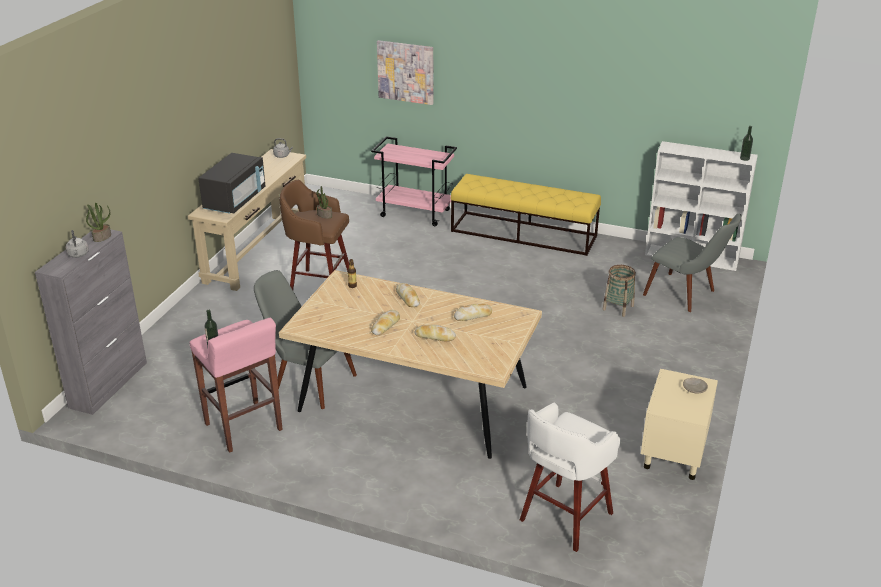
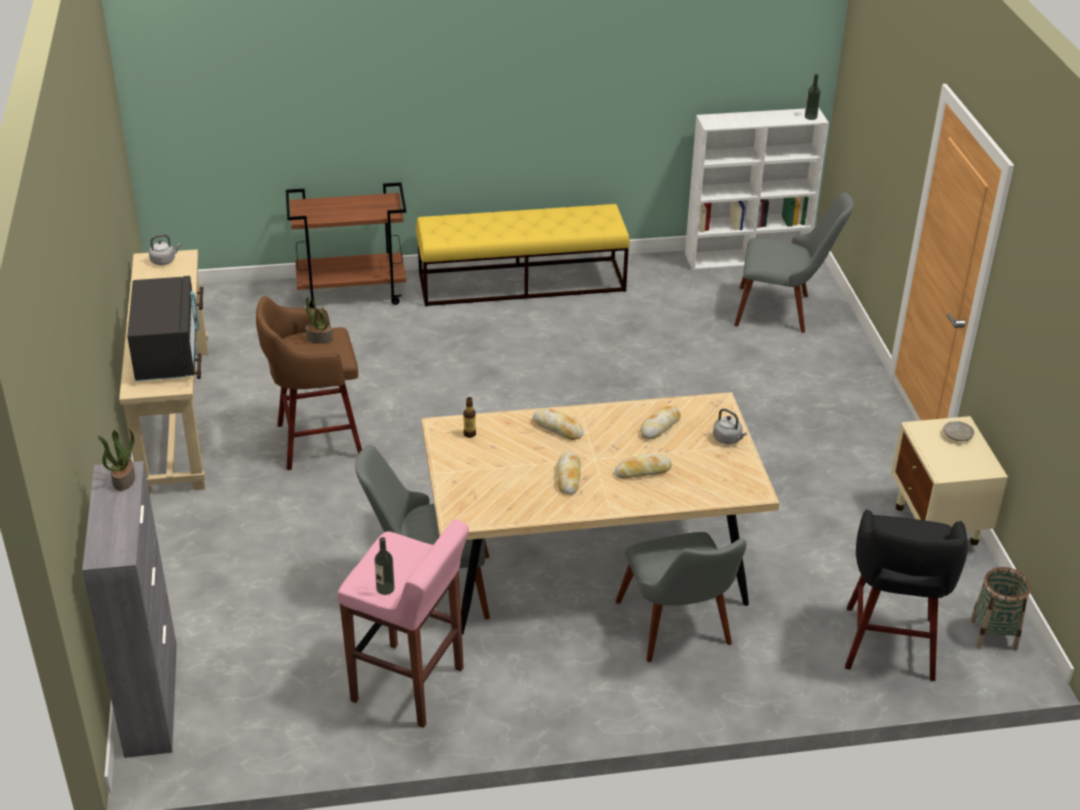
camera: 30 degrees left, 5 degrees up
grey kettle [65,230,89,258] -> grey kettle moved to [713,409,747,444]
pink cart [371,136,457,226] -> brown cart [286,182,406,308]
picture [377,40,434,105] -> none
white stool [520,403,620,552] -> black stool [845,509,968,681]
basket [602,265,636,317] -> basket moved to [970,567,1031,651]
none -> grey chair [615,532,746,662]

